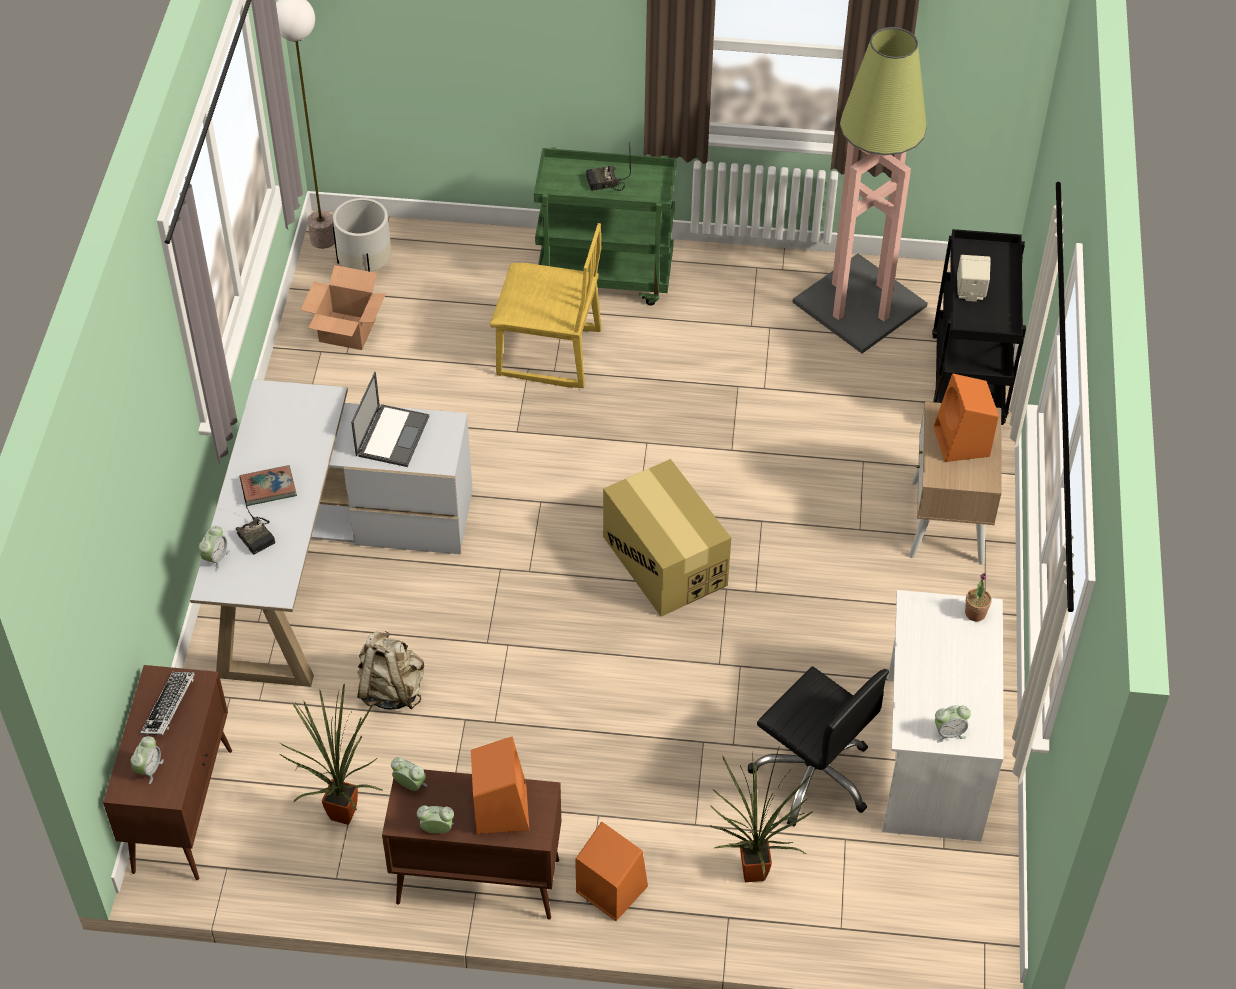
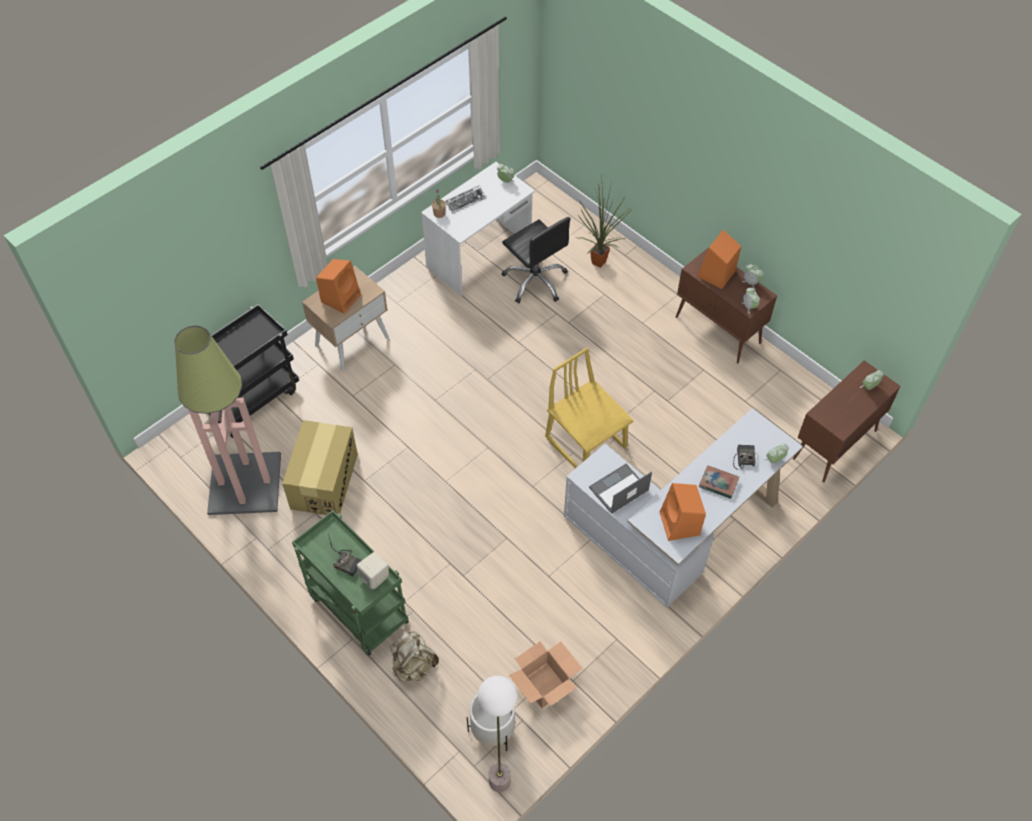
camera: 140 degrees left, 5 degrees up
keyboard [140,672,195,735] -> keyboard moved to [445,185,487,214]
potted plant [280,684,383,825] -> none
beige backpack [357,631,424,710] -> beige backpack moved to [391,631,439,682]
yellow chair [490,223,601,388] -> yellow chair moved to [545,347,633,468]
orange speaker [575,822,648,921] -> orange speaker moved to [660,483,706,541]
cardboard box [603,459,731,617] -> cardboard box moved to [282,420,358,515]
black office chair [748,666,889,826] -> black office chair turned 150 degrees clockwise [502,217,571,303]
beige speaker [957,255,990,302] -> beige speaker moved to [357,552,389,589]

